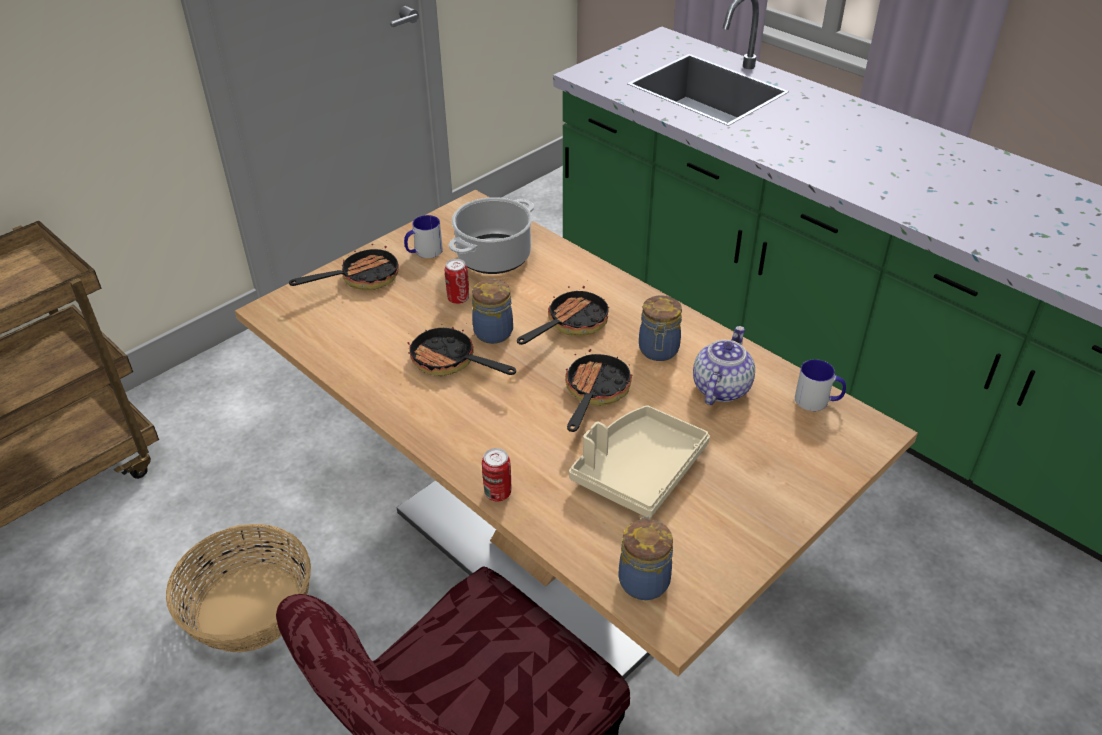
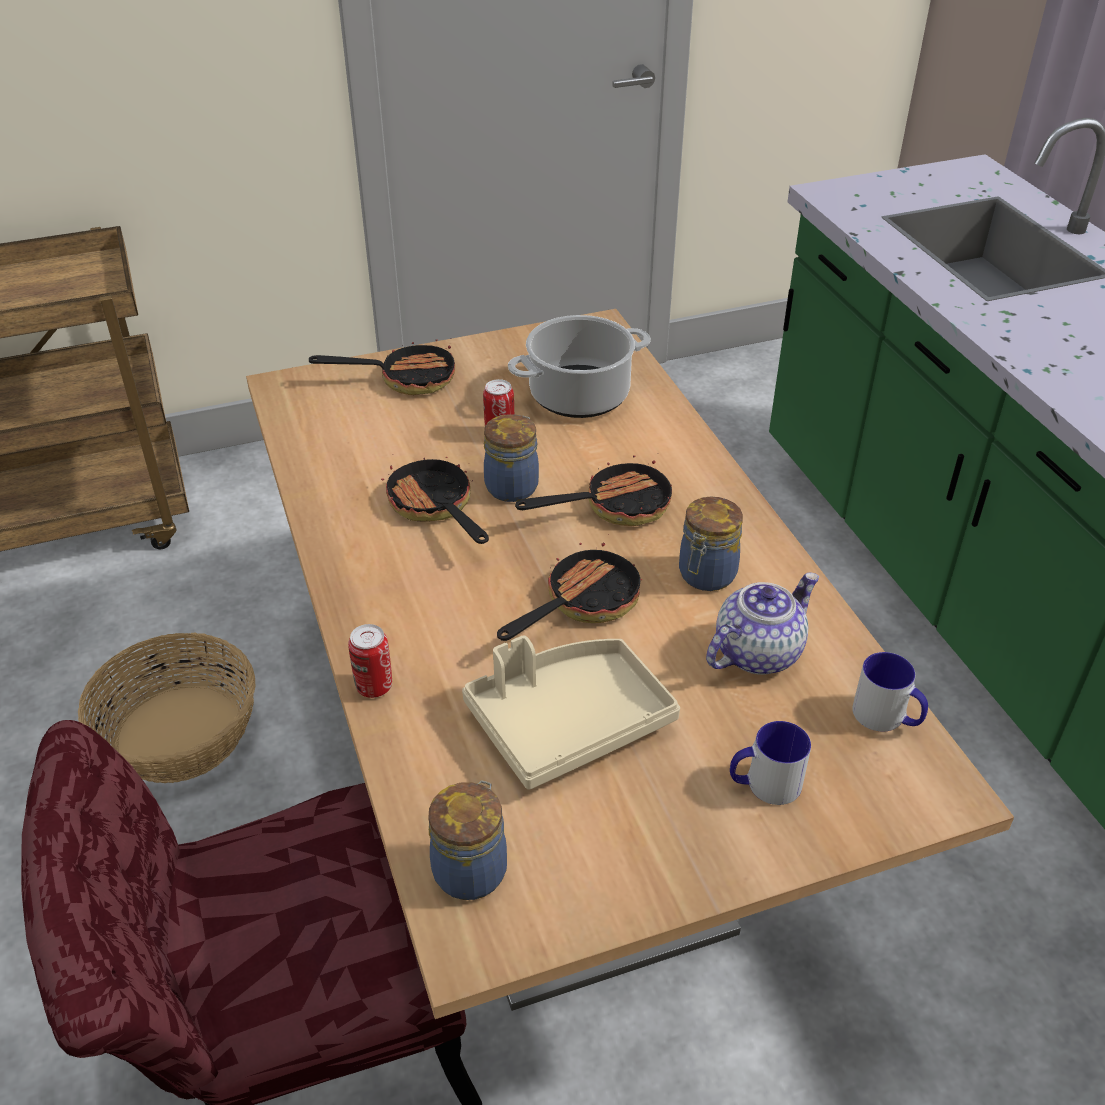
camera: 25 degrees right, 0 degrees up
mug [404,215,443,258] -> mug moved to [730,721,811,805]

